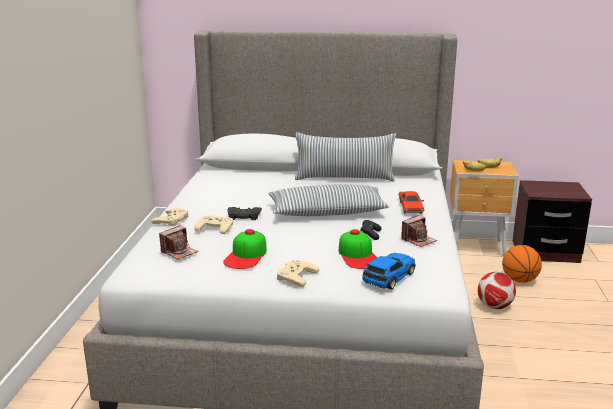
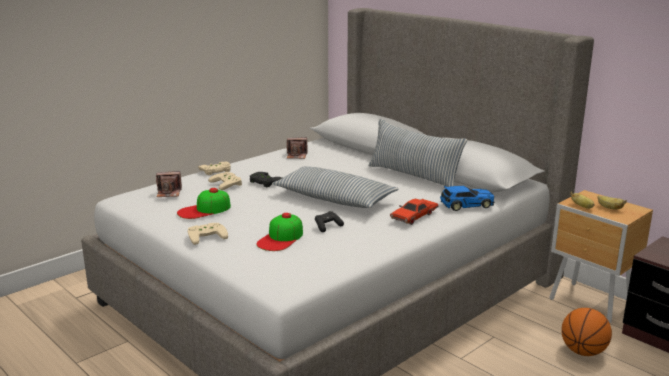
camera: 40 degrees right, 0 degrees up
toy car [362,253,416,289] -> toy car moved to [440,186,494,211]
camera [401,215,437,247] -> camera moved to [287,138,308,159]
football [478,272,516,309] -> none

